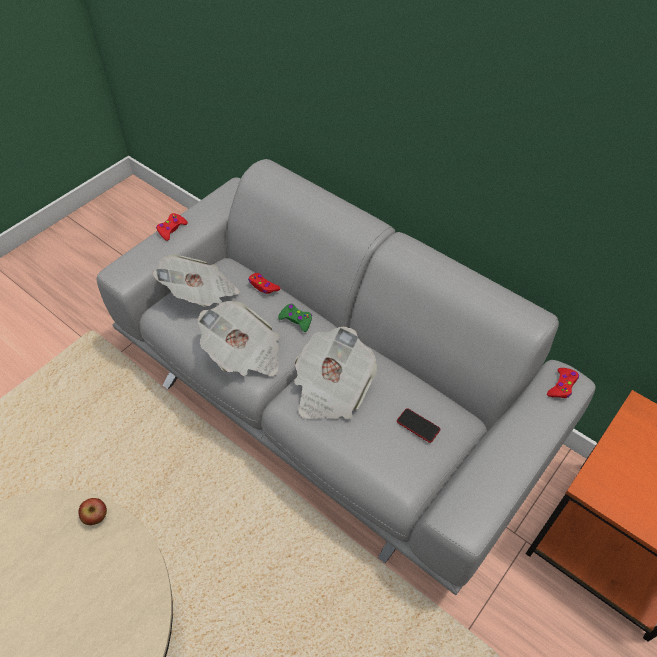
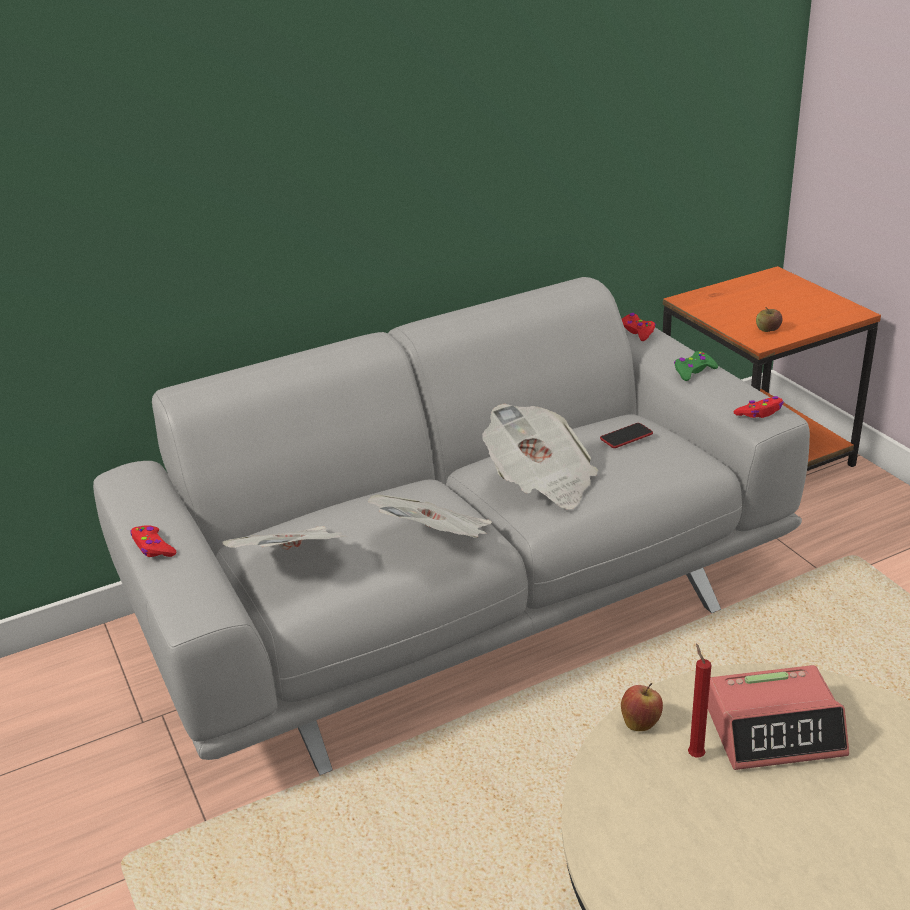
camera: 65 degrees left, 20 degrees down
red game controller [248,273,280,294] -> red game controller moved to [733,396,784,418]
green game controller [278,304,312,332] -> green game controller moved to [674,351,718,381]
none -> red candle [688,643,711,758]
none -> alarm clock [708,665,849,770]
none -> apple [756,307,782,332]

